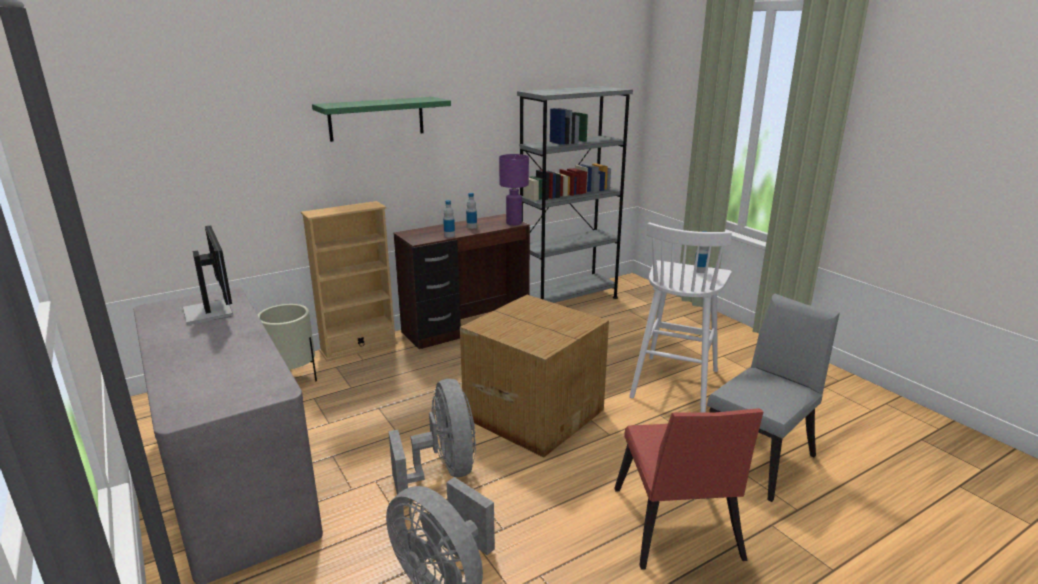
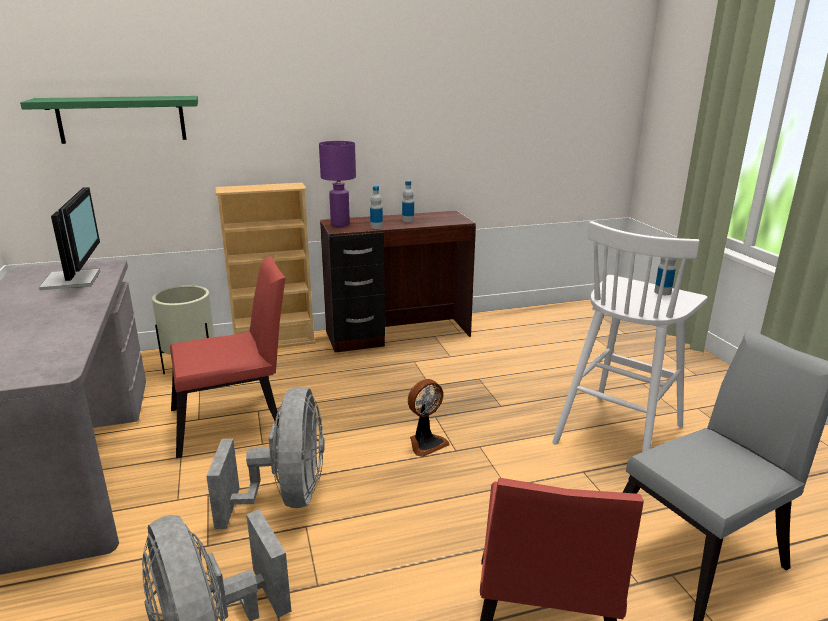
camera: 15 degrees right, 0 degrees up
green shelf [312,97,451,142] -> green shelf moved to [20,96,198,144]
cardboard box [460,295,609,458] -> fan [408,379,450,457]
purple table lamp [499,154,529,225] -> purple table lamp moved to [319,141,356,227]
grey bookcase [517,86,633,303] -> none
none -> red chair [170,256,285,458]

